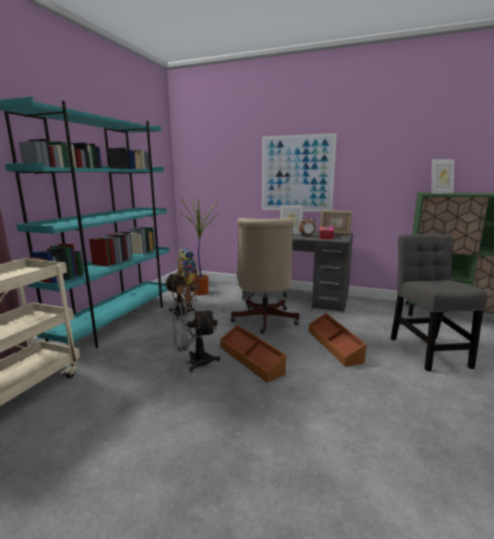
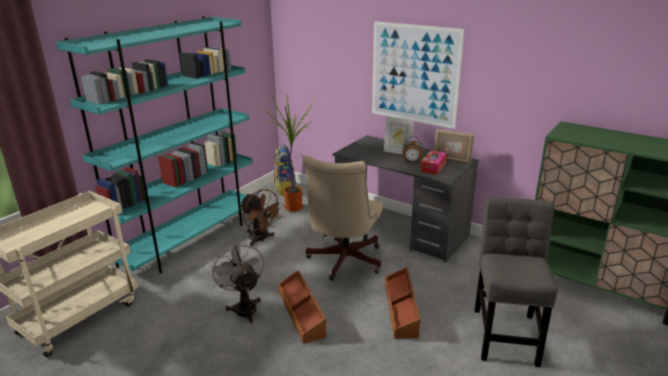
camera: 15 degrees right, 10 degrees up
grey fan [172,298,220,372] -> grey fan turned 60 degrees clockwise [210,240,264,323]
picture frame [432,159,454,194] -> none

